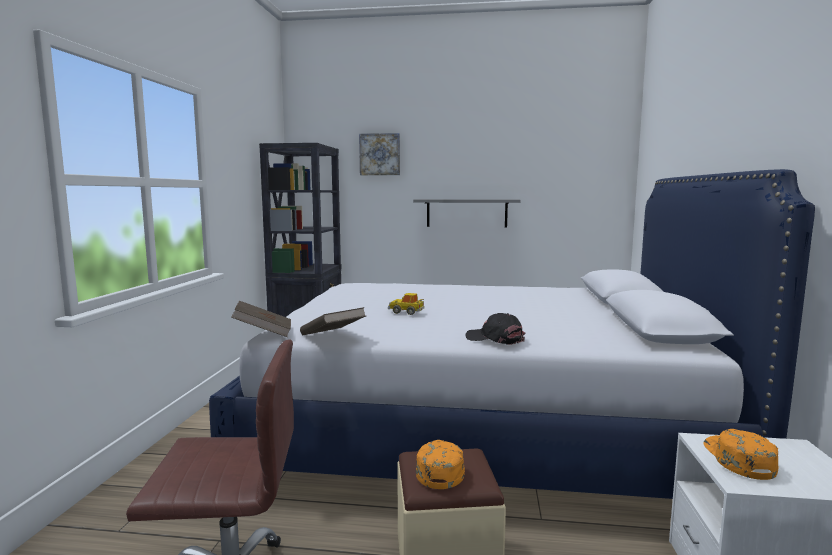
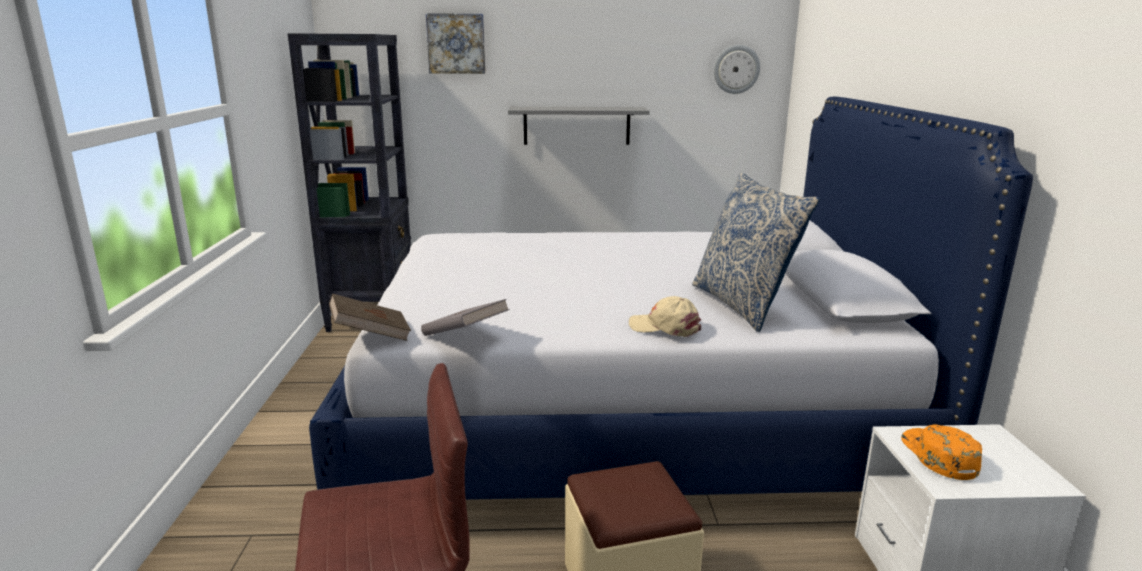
camera: 10 degrees left, 10 degrees up
brown book [300,307,366,335] -> grey book [421,299,510,336]
toy car [388,293,424,315] -> none
orange cap [416,440,465,489] -> none
black cap [465,313,526,345] -> beige cap [629,296,701,337]
none -> pillow [692,173,820,332]
none -> wall clock [714,45,760,94]

